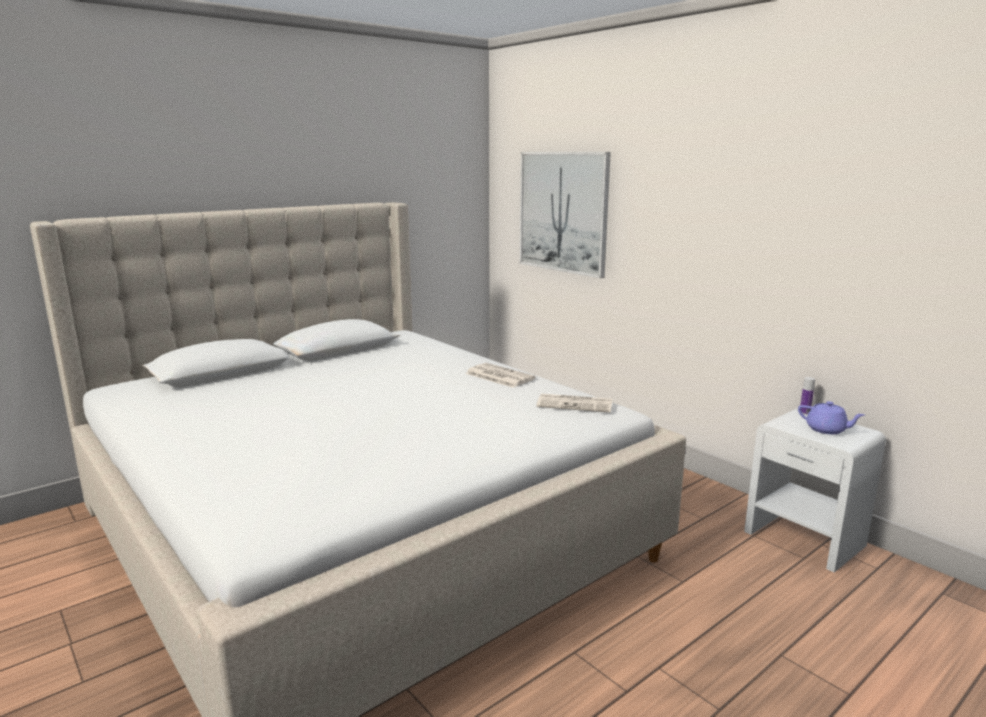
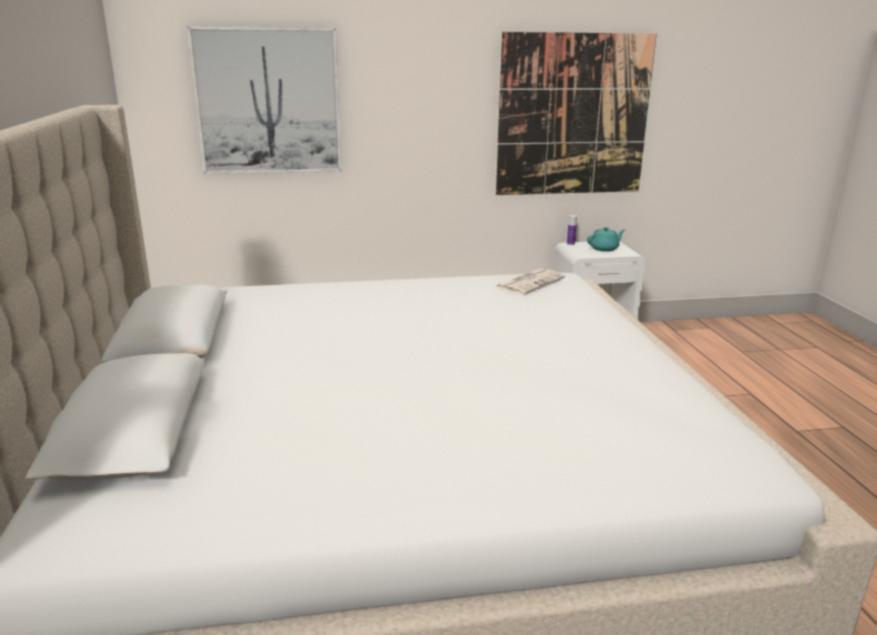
camera: 60 degrees left, 5 degrees up
newspaper [465,363,535,388] -> none
purple teapot [798,401,864,434] -> turquoise teapot [587,227,625,252]
none -> picture [496,32,657,195]

